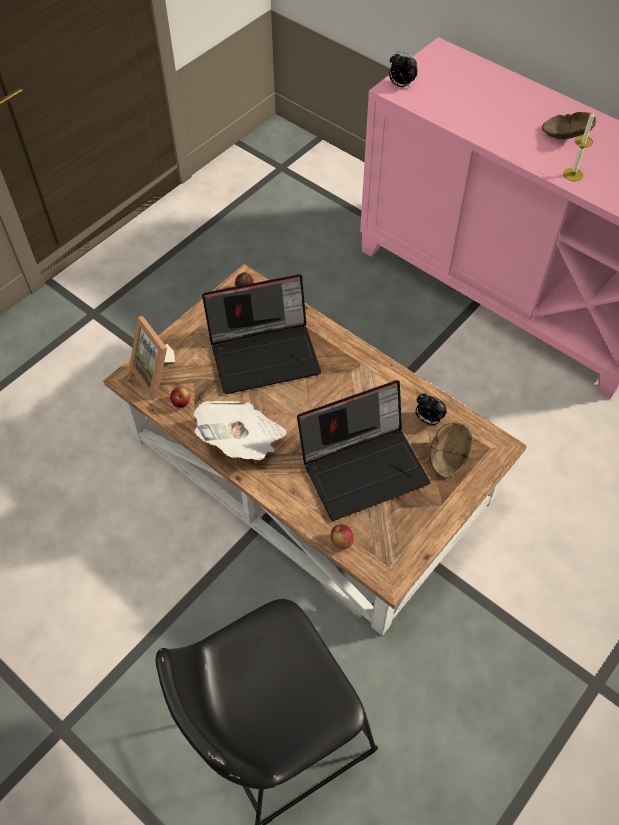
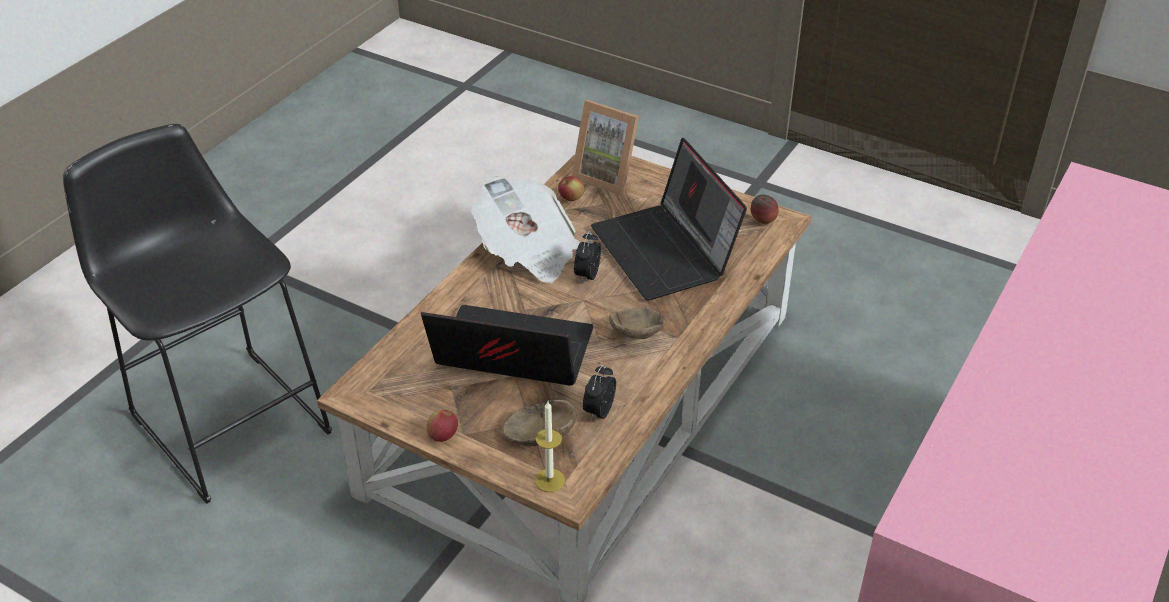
camera: 80 degrees right, 15 degrees down
picture frame [129,316,175,399] -> picture frame turned 105 degrees counterclockwise [572,100,639,196]
laptop [297,380,431,521] -> laptop turned 135 degrees clockwise [421,305,593,386]
apple [331,524,354,549] -> apple moved to [426,410,458,442]
alarm clock [389,51,418,88] -> alarm clock moved to [574,231,601,283]
brown bowl [542,112,596,139] -> brown bowl moved to [609,308,664,339]
candle [563,111,594,182] -> candle moved to [535,402,565,492]

